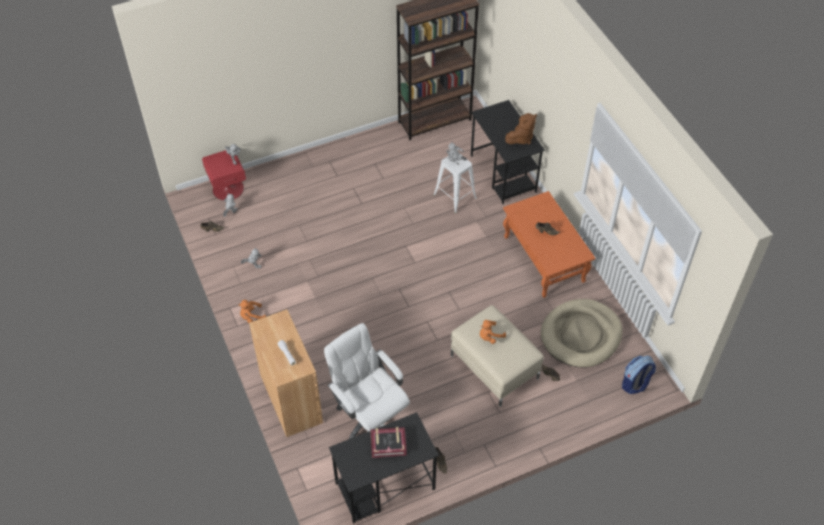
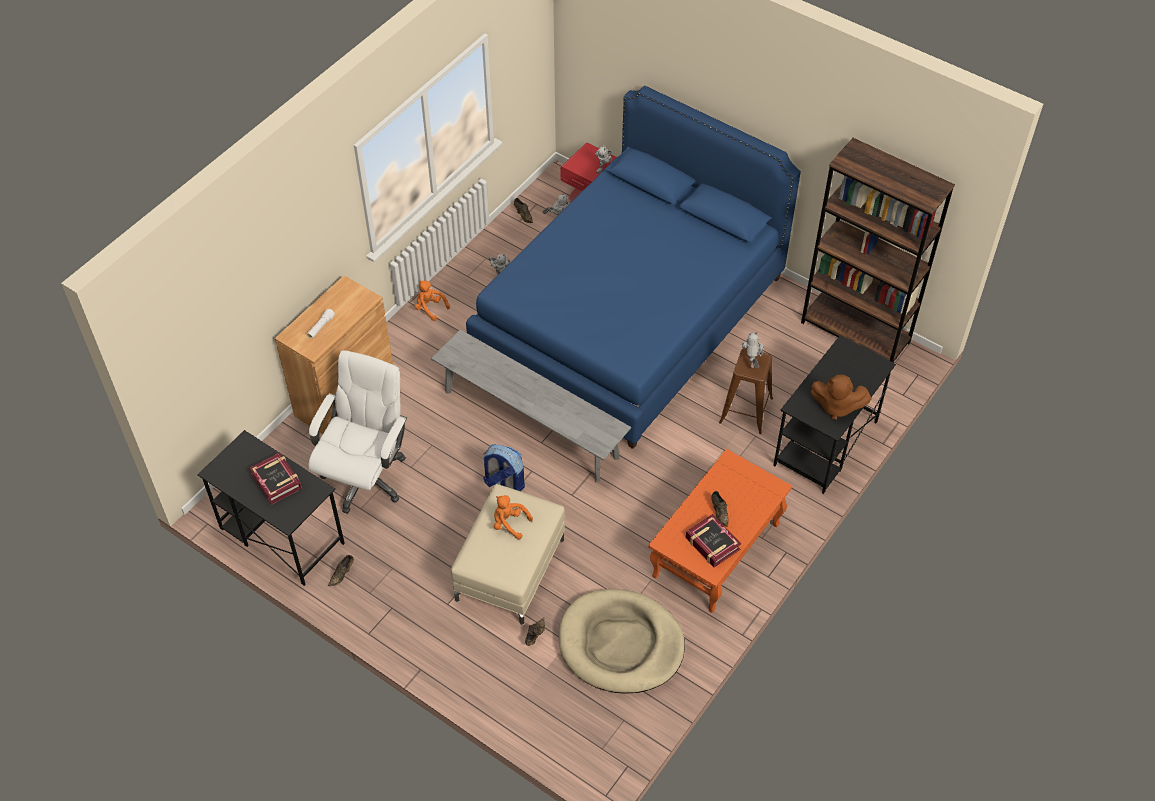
camera: 60 degrees right, 0 degrees up
white stool [433,153,477,213] -> brown stool [719,348,773,434]
backpack [622,355,656,394] -> backpack moved to [483,444,525,491]
none -> grey bench [431,329,631,482]
none -> blue bed [466,86,801,449]
none -> book [686,514,741,567]

